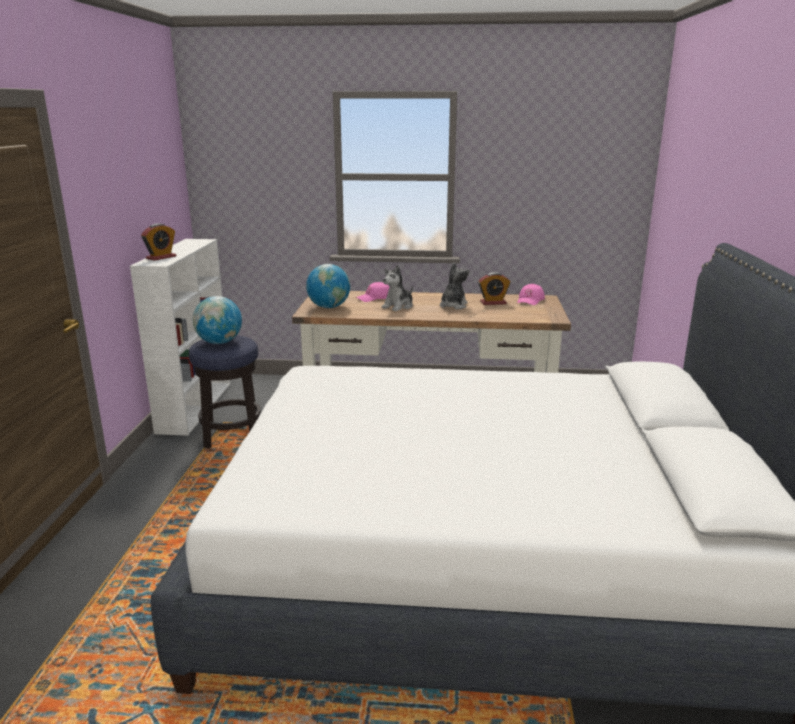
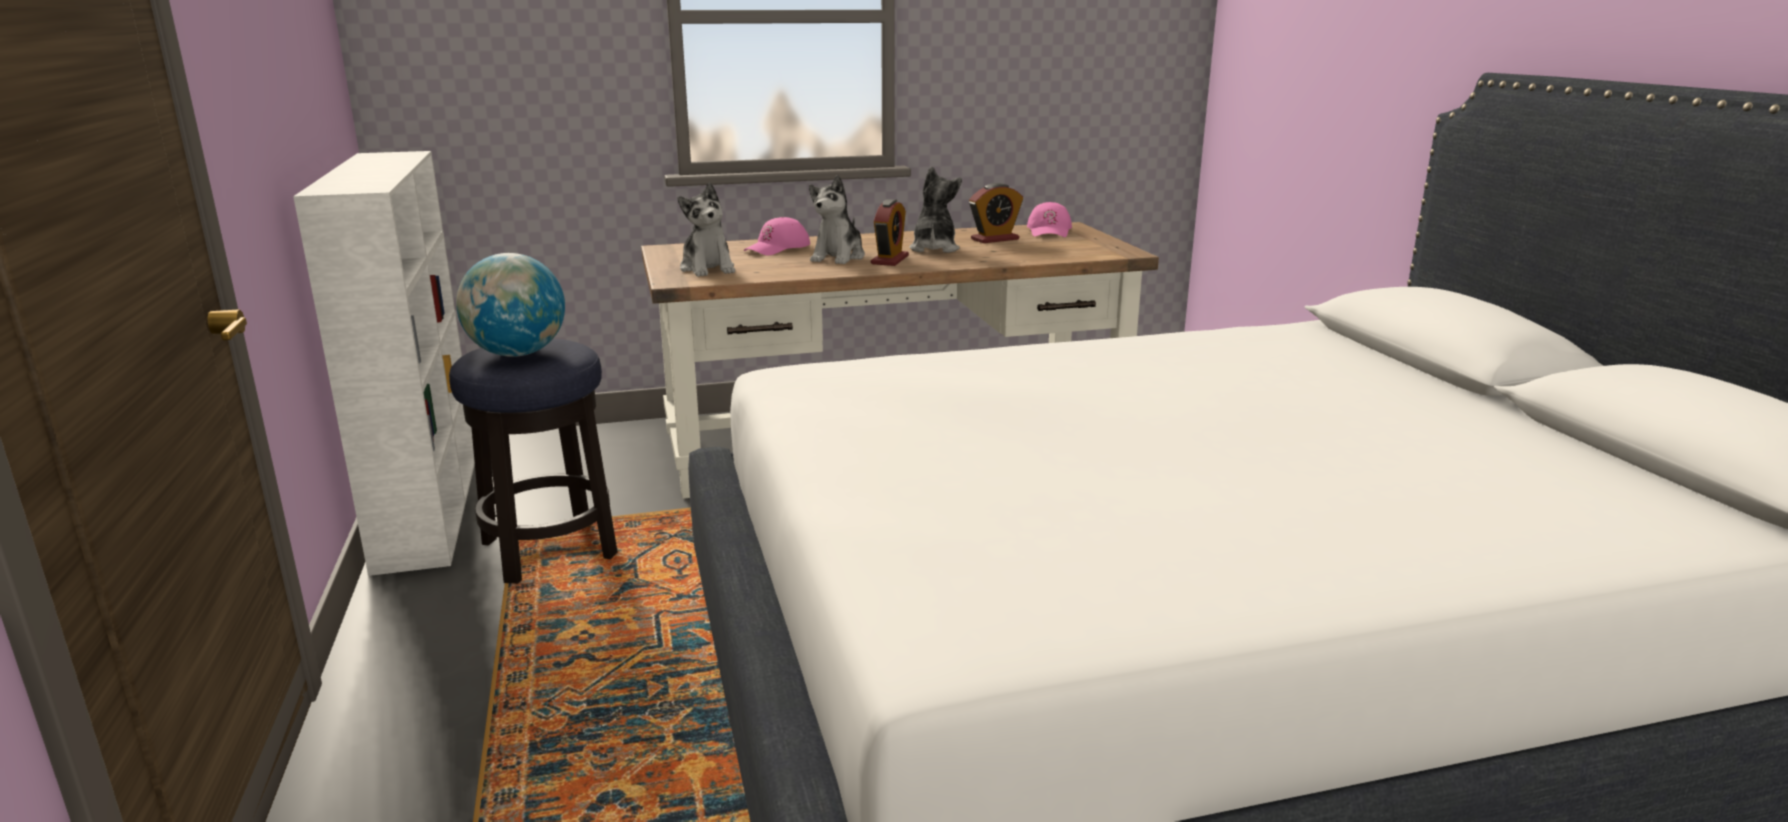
camera: 20 degrees left, 0 degrees up
alarm clock [141,223,176,261] -> alarm clock moved to [871,199,909,266]
globe [306,264,350,308] -> plush toy [678,183,735,277]

